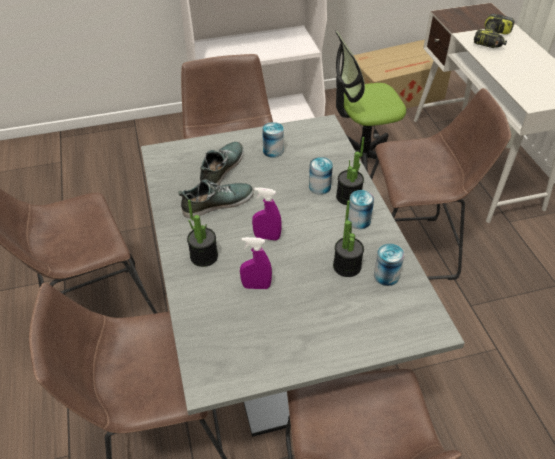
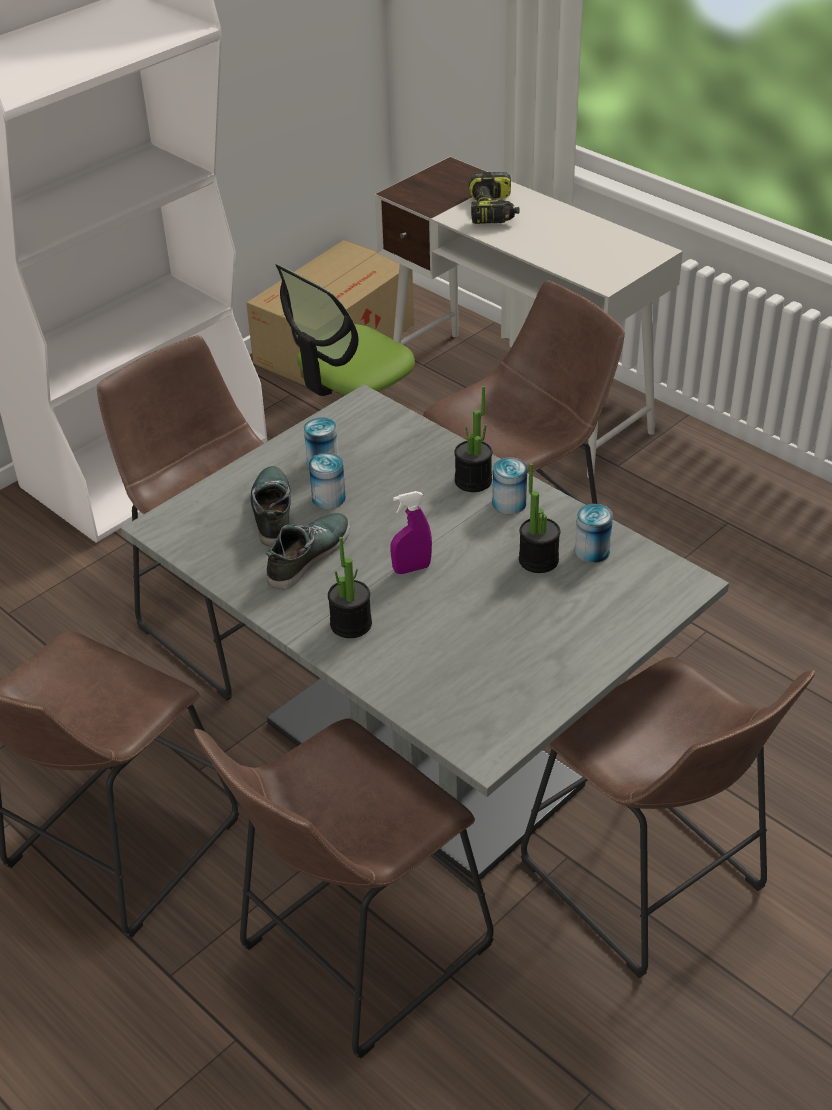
camera: 30 degrees left, 5 degrees down
purple spray bottle [240,237,272,289] -> none
can [309,157,333,195] -> can moved to [309,453,346,509]

